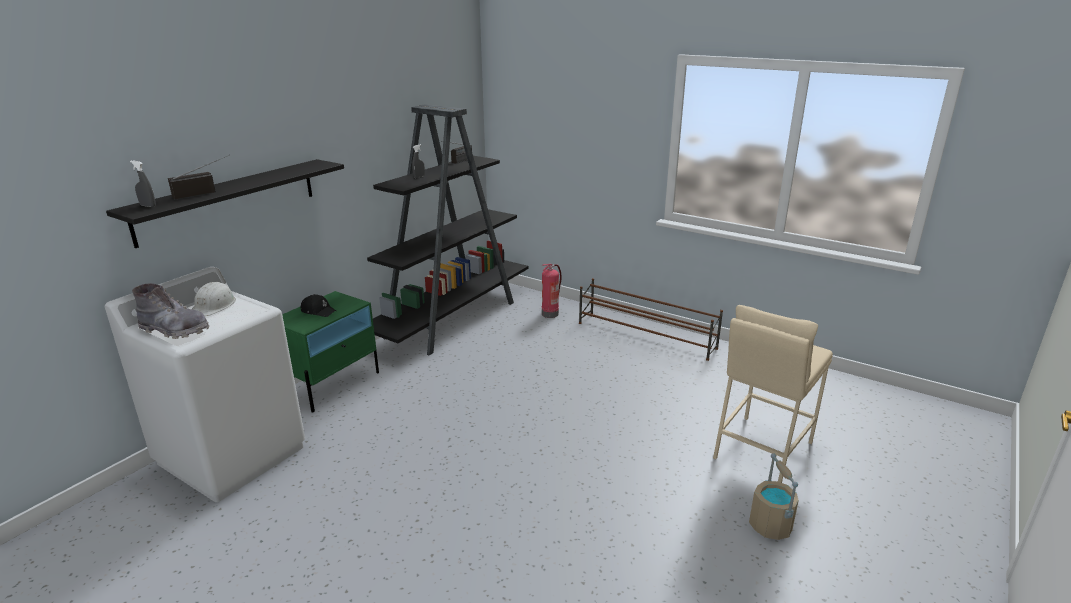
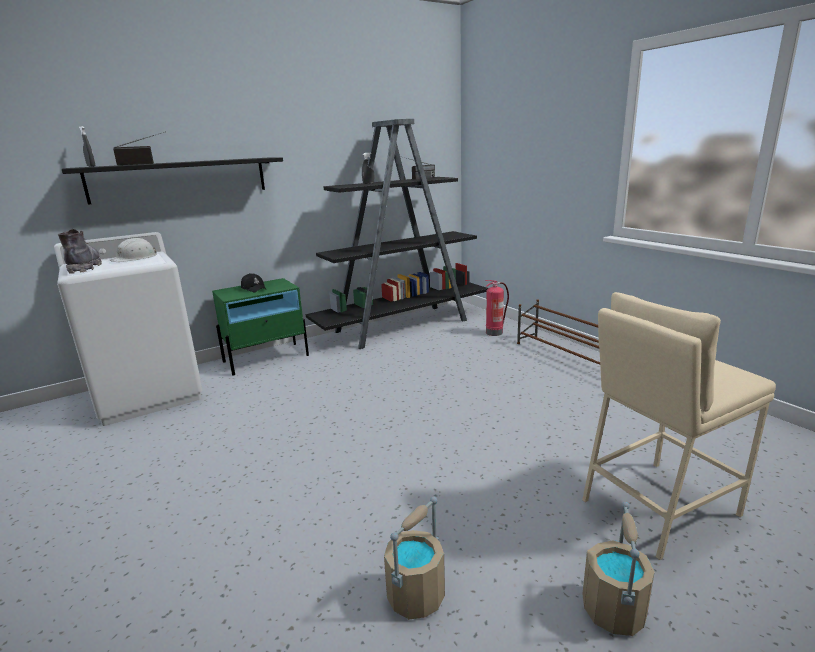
camera: 25 degrees right, 5 degrees down
grey boot [132,283,209,339] -> grey boot turned 150 degrees counterclockwise [58,229,102,274]
none -> beige bucket [384,497,445,620]

